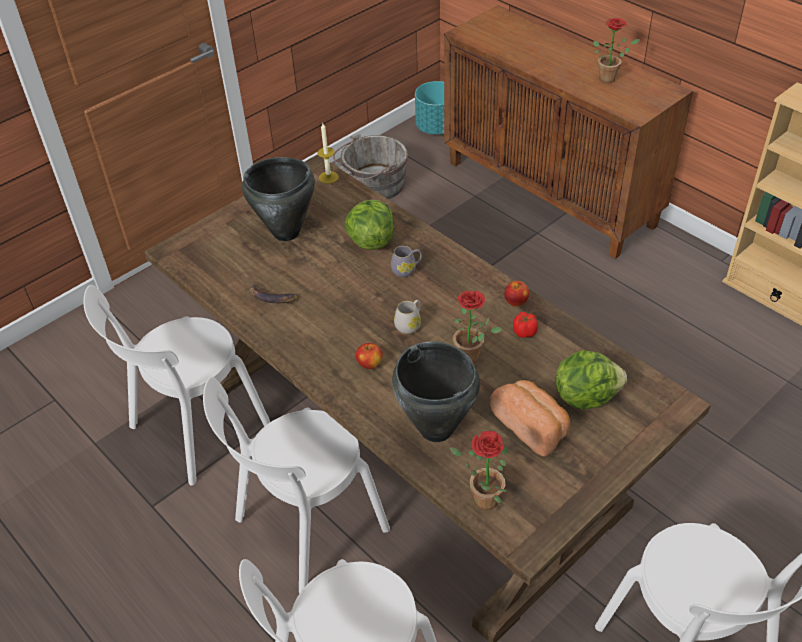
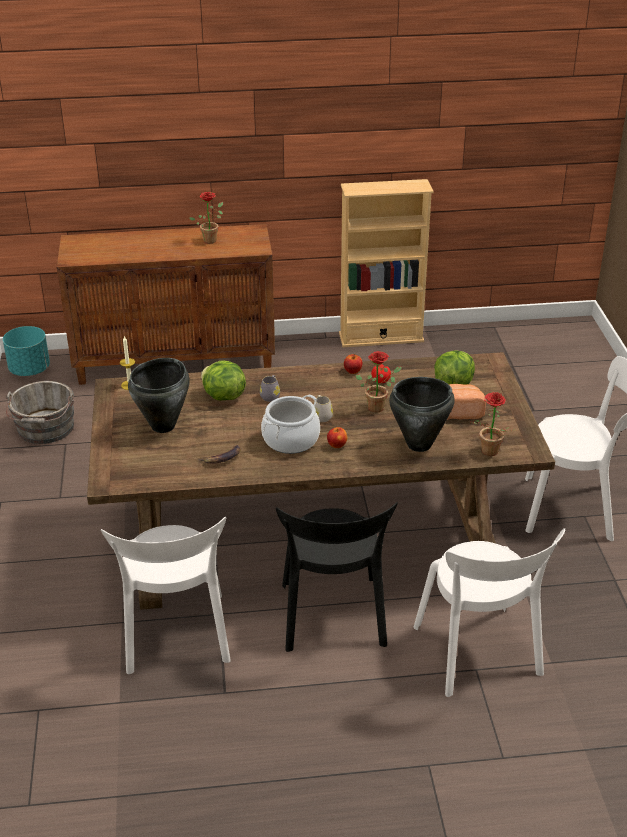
camera: 55 degrees left, 10 degrees down
white chair [203,377,390,594] -> black chair [276,502,398,652]
none -> cooking pot [261,395,320,454]

